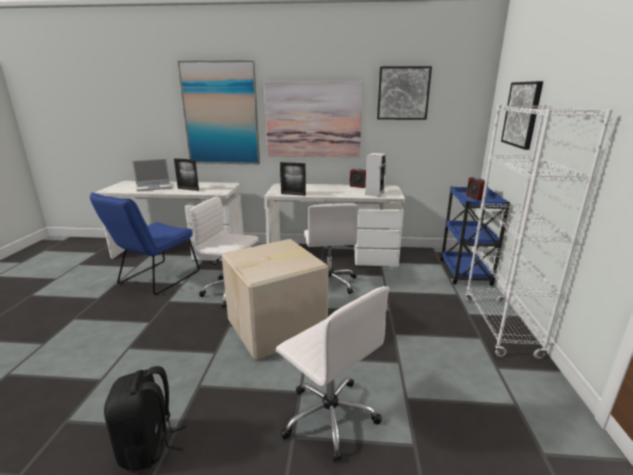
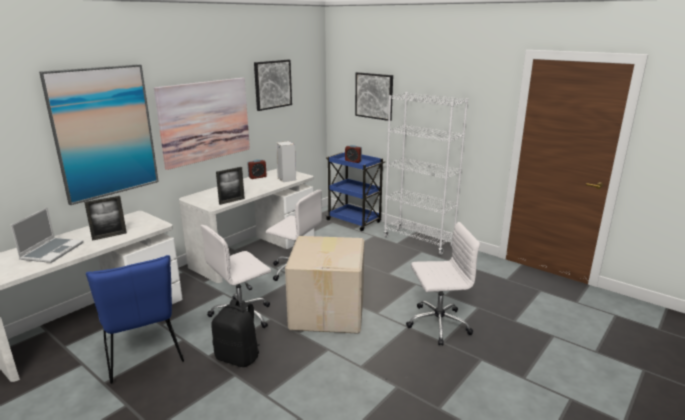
camera: 55 degrees left, 0 degrees up
black backpack [104,366,186,471] -> black backpack moved to [211,299,260,367]

